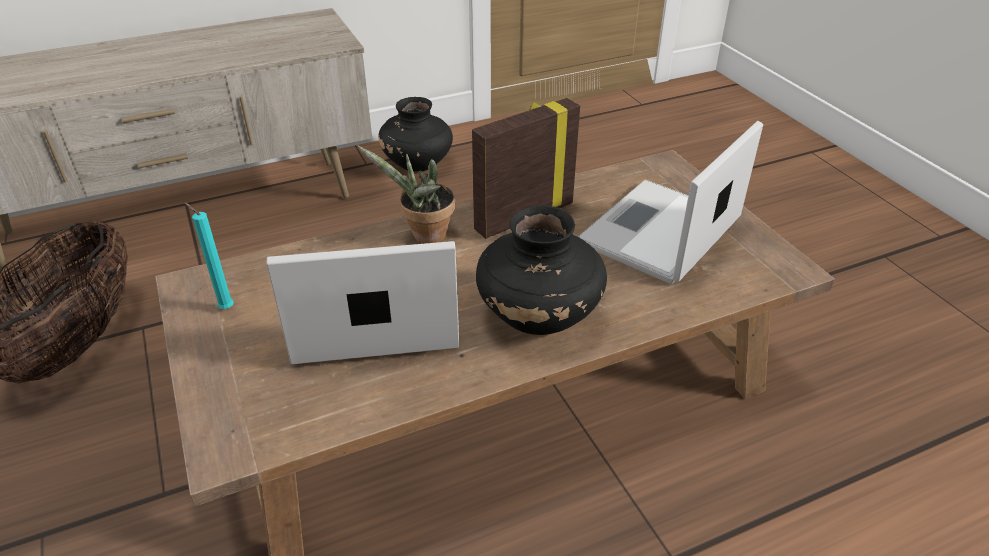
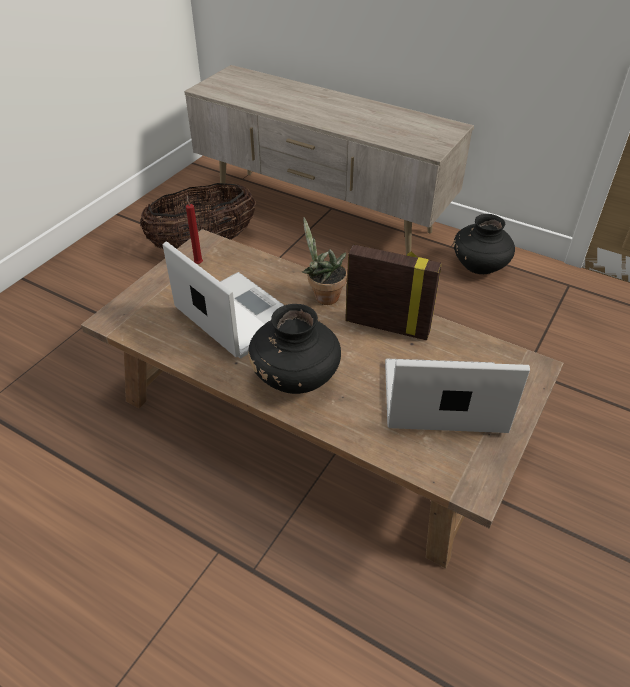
camera: 55 degrees right, 5 degrees up
turquoise candle [183,201,234,309] -> red candle [186,195,203,264]

